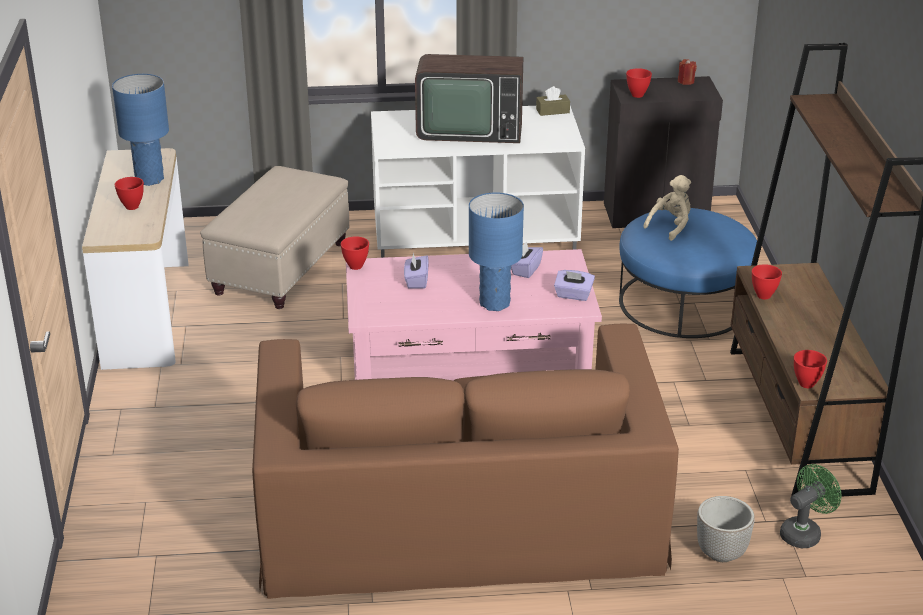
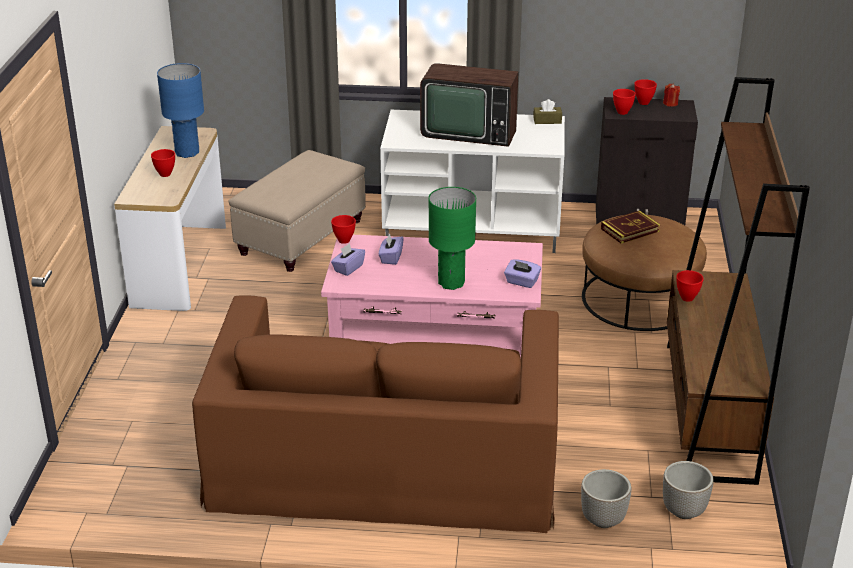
camera: 10 degrees right, 0 degrees up
blue table lamp [469,192,524,311] -> green table lamp [429,187,476,290]
purple tissue box [511,241,543,278] -> purple tissue box moved to [331,243,365,276]
blue ottoman [619,208,757,338] -> brown ottoman [582,215,707,331]
beige plush toy [643,175,691,241] -> book [601,210,660,244]
green fan [780,464,842,548] -> planter [663,461,714,519]
red bowl [794,350,827,388] -> red bowl moved to [634,79,657,105]

